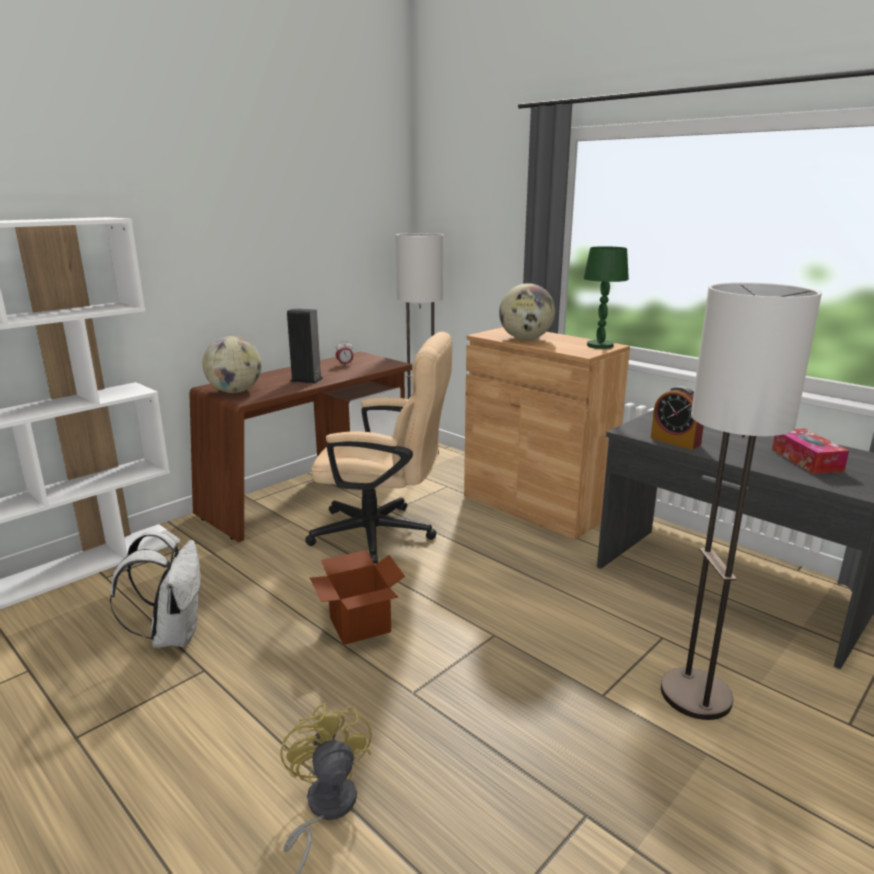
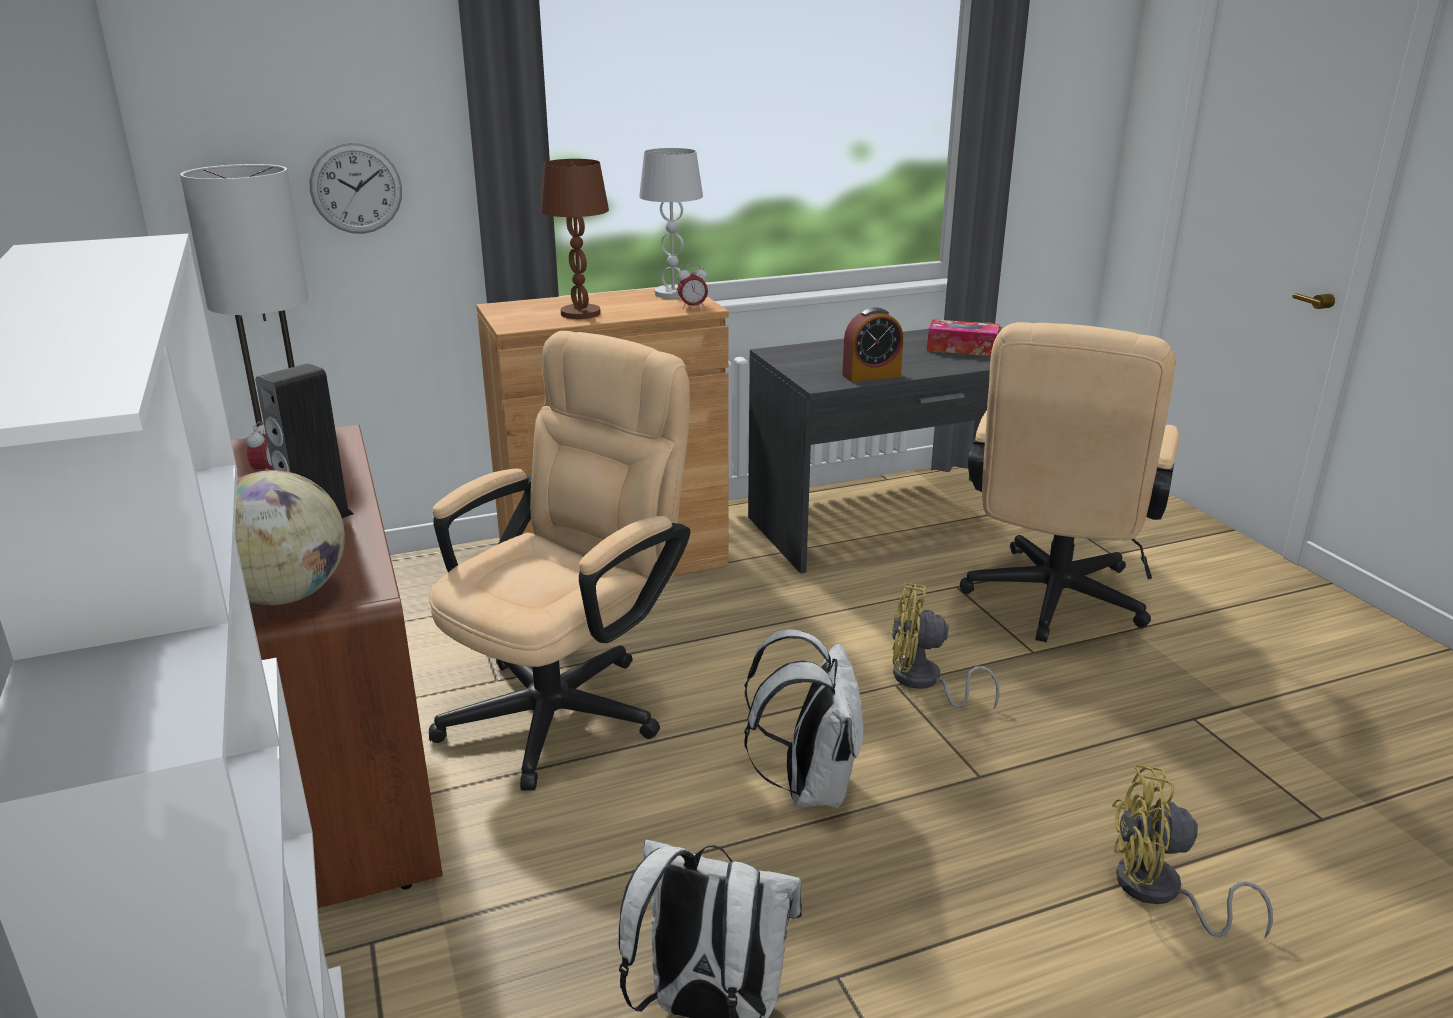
camera: 65 degrees left, 5 degrees up
cardboard box [310,550,405,645] -> white backpack [744,629,864,808]
globe [499,283,555,340] -> brown table lamp [540,159,609,319]
green table lamp [584,246,629,349] -> white table lamp [639,148,703,299]
floor lamp [661,283,822,720] -> beige office chair [960,322,1179,642]
none -> wall clock [309,143,402,234]
none -> alarm clock [677,264,708,309]
none -> yellow fan [891,583,1000,708]

